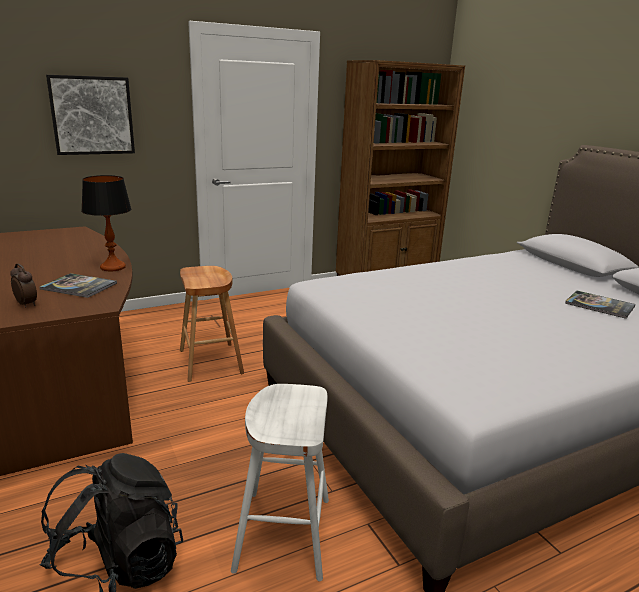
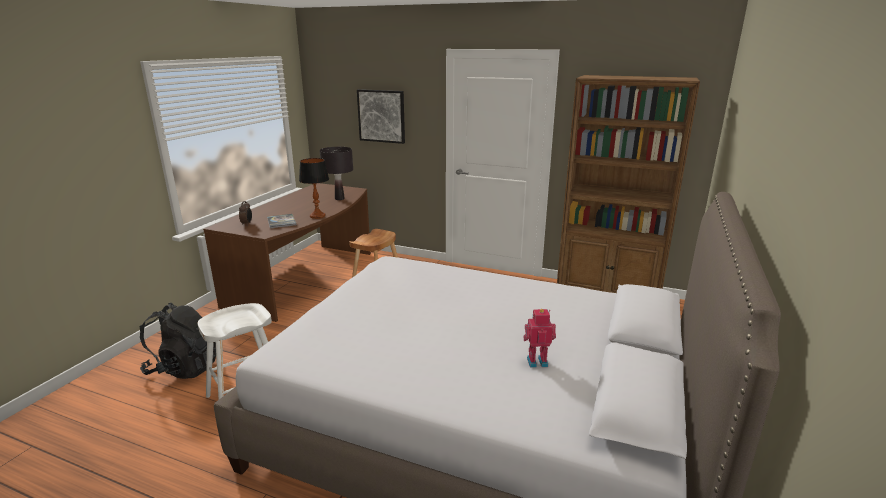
camera: 50 degrees right, 0 degrees up
book [565,291,635,319] -> toy robot [524,309,556,368]
none -> black table lamp [320,147,353,200]

